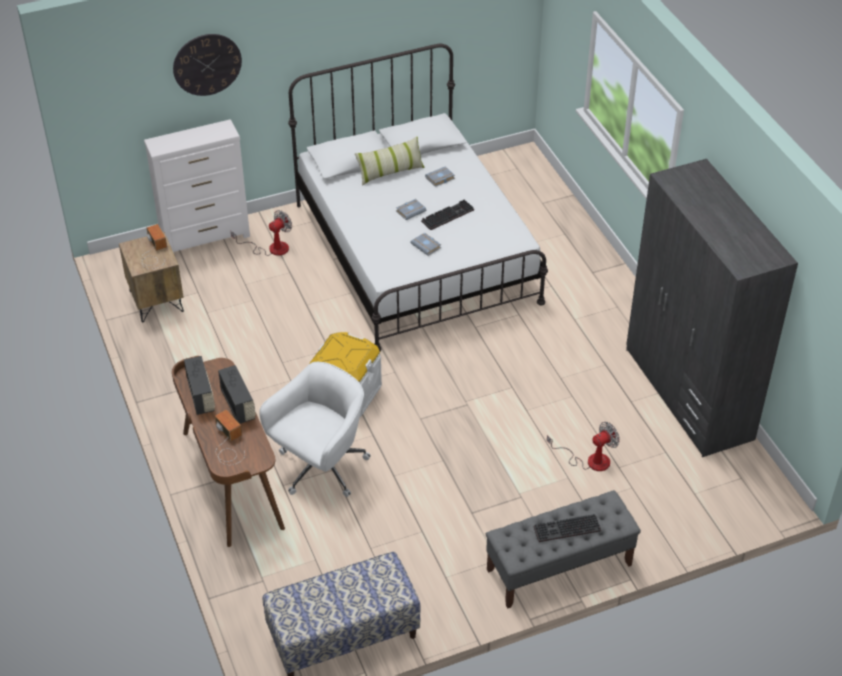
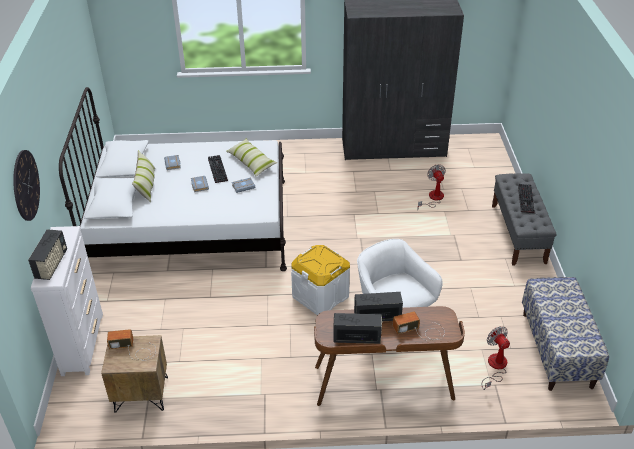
camera: 70 degrees left, 5 degrees down
fan [231,210,292,256] -> fan moved to [482,326,510,390]
none -> radio [28,229,67,280]
none -> pillow [226,138,278,176]

